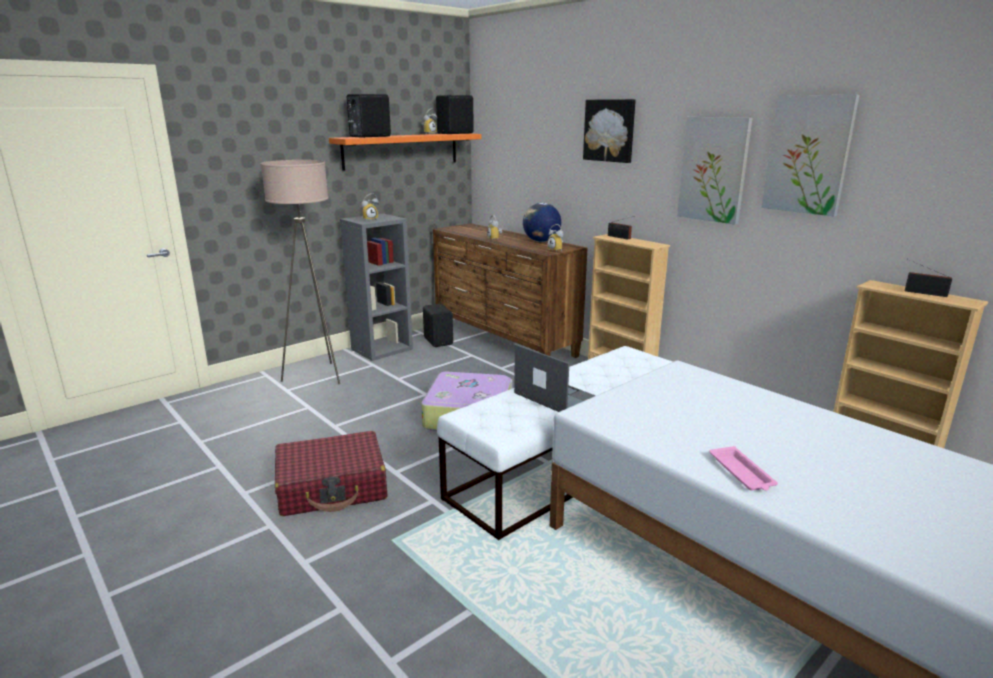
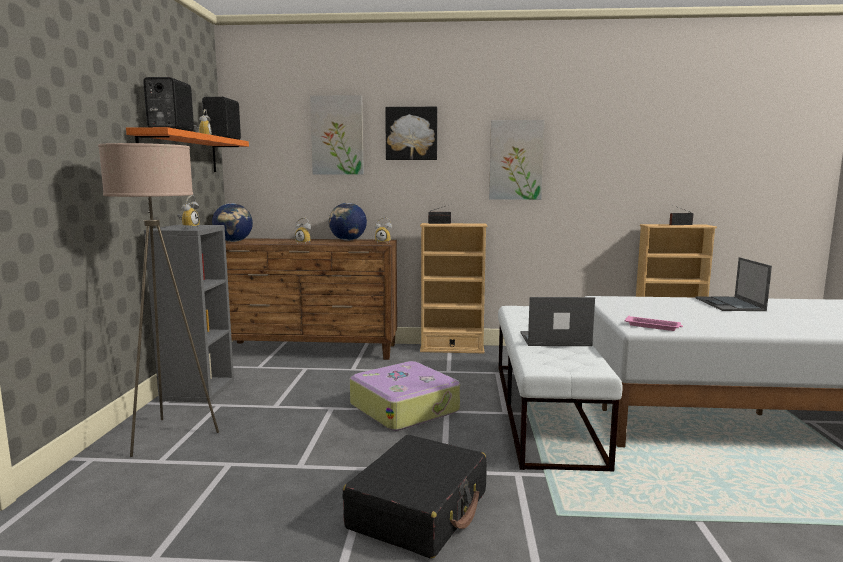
camera: 45 degrees left, 10 degrees down
red suitcase [275,431,387,516] -> black suitcase [343,435,487,559]
black speaker [423,304,453,347] -> none
pink tray [710,446,778,491] -> pink tray moved to [625,316,683,331]
picture [761,95,860,216] -> picture moved to [310,95,364,175]
none -> globe [212,203,253,242]
none -> laptop [696,257,772,311]

